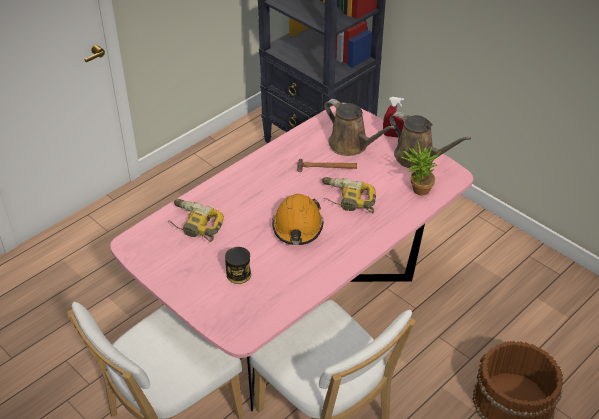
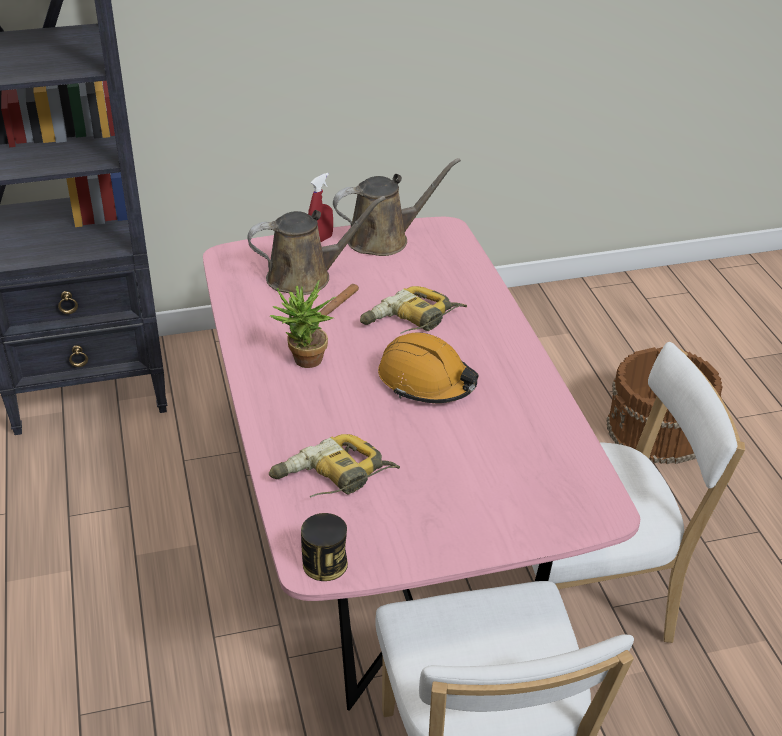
camera: 60 degrees left, 5 degrees down
can [225,247,251,284] -> can moved to [301,513,348,581]
potted plant [401,141,441,195] -> potted plant moved to [270,281,336,368]

